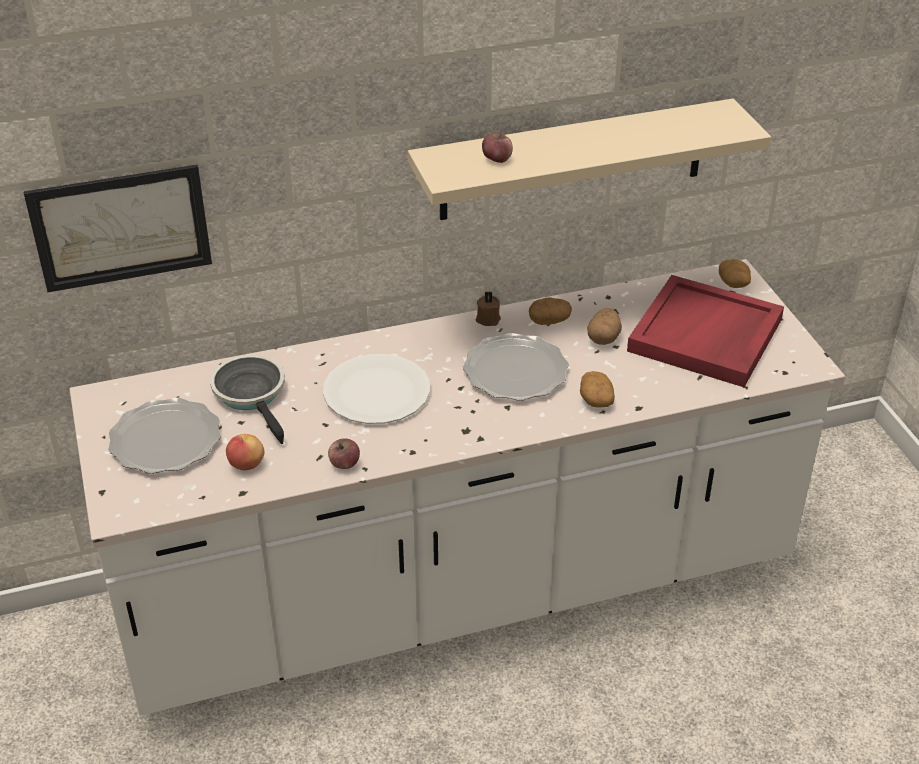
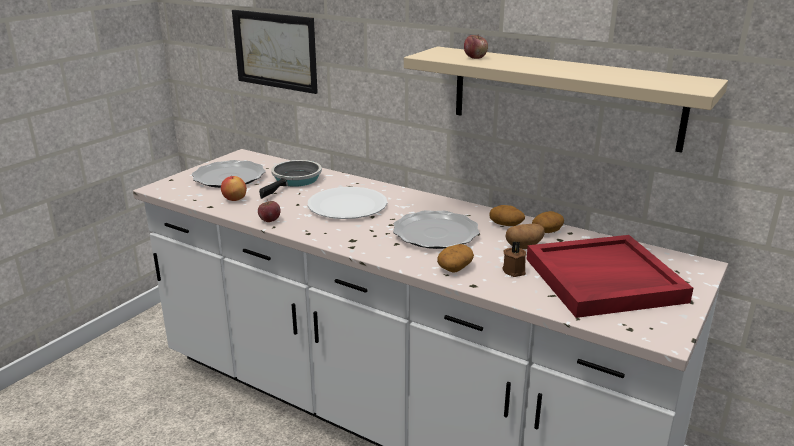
camera: 50 degrees right, 15 degrees down
brown candle [475,291,501,326] -> brown candle moved to [502,241,526,277]
potato [719,259,751,288] -> potato moved to [532,211,564,233]

